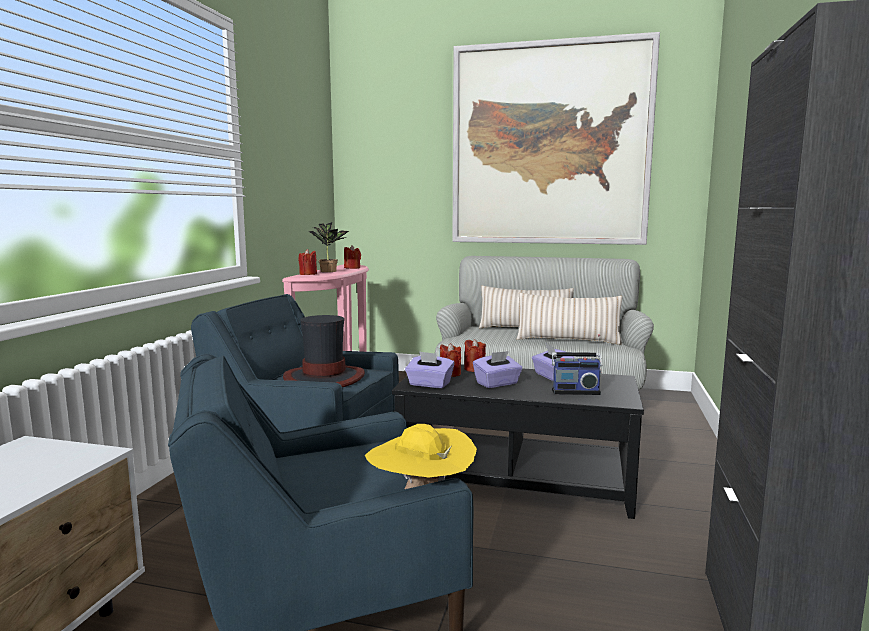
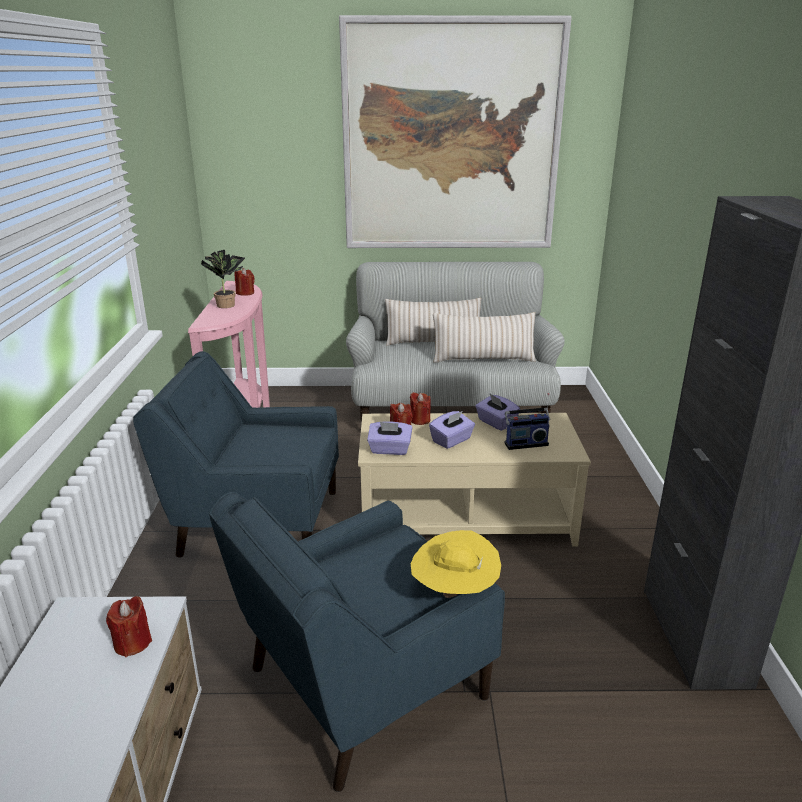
camera: 15 degrees left, 15 degrees up
hat [283,315,365,387] -> none
red candle [298,249,317,275] -> red candle moved to [106,596,152,657]
black coffee table [392,364,644,519] -> beige coffee table [358,413,591,547]

